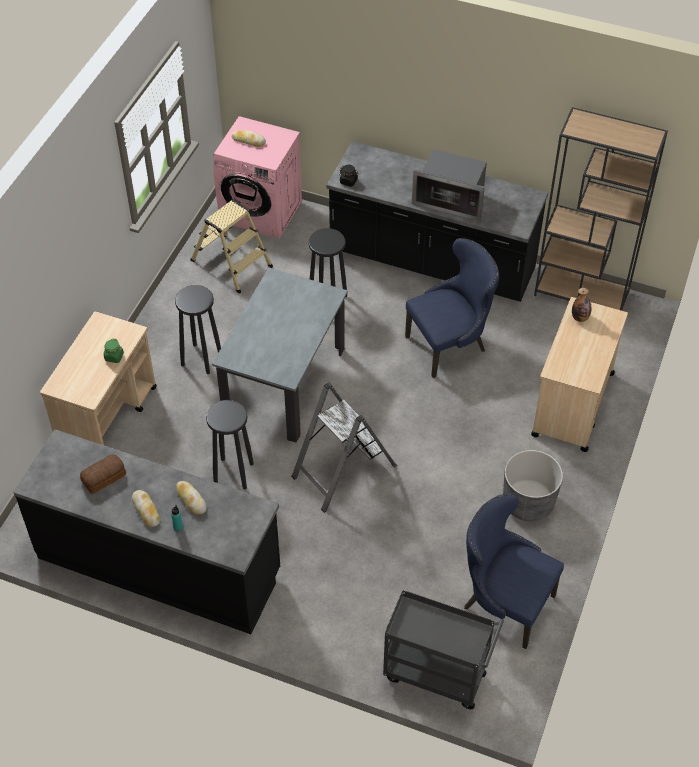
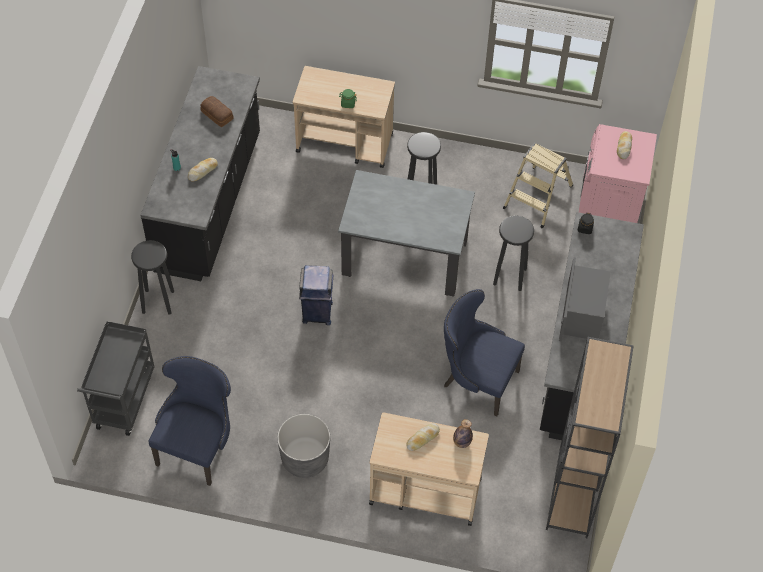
camera: 80 degrees right, 5 degrees up
bread [132,490,160,527] -> bread moved to [406,423,440,451]
black stool [206,400,254,490] -> black stool moved to [131,240,174,315]
grey step ladder [291,382,397,513] -> blue trash can [299,265,333,325]
blue chair [405,238,499,378] -> blue chair turned 150 degrees clockwise [444,289,525,416]

